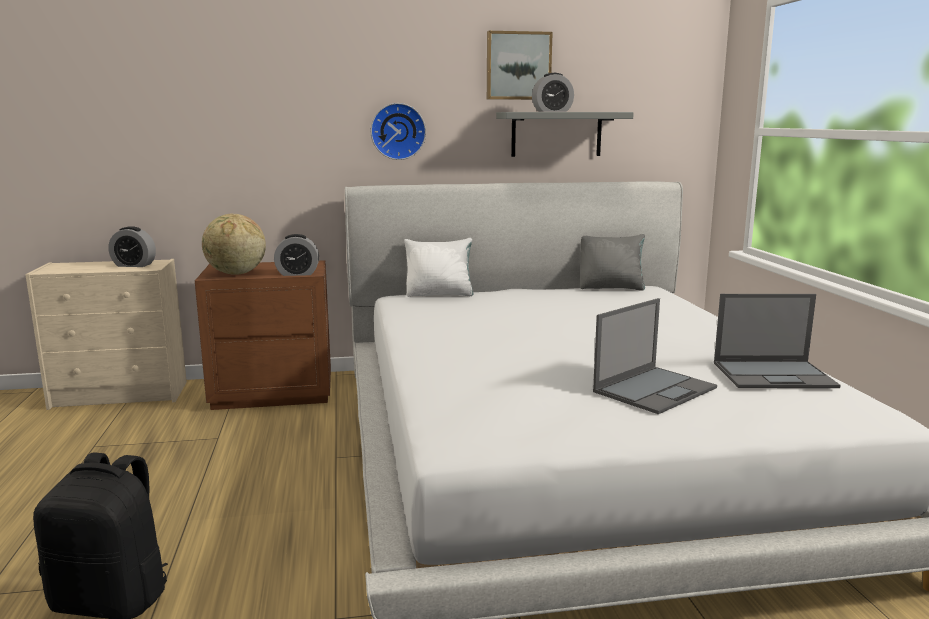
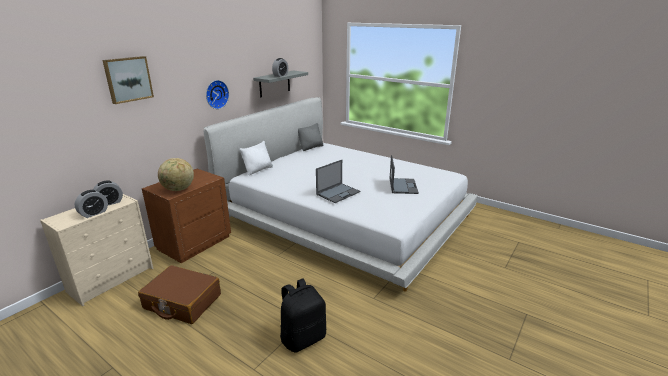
camera: 45 degrees left, 10 degrees up
alarm clock [274,234,319,276] -> alarm clock moved to [75,190,108,218]
picture [487,31,553,100] -> picture moved to [102,56,154,104]
laptop [714,294,841,388] -> laptop moved to [316,160,360,203]
none -> brown suitcase [138,265,221,324]

